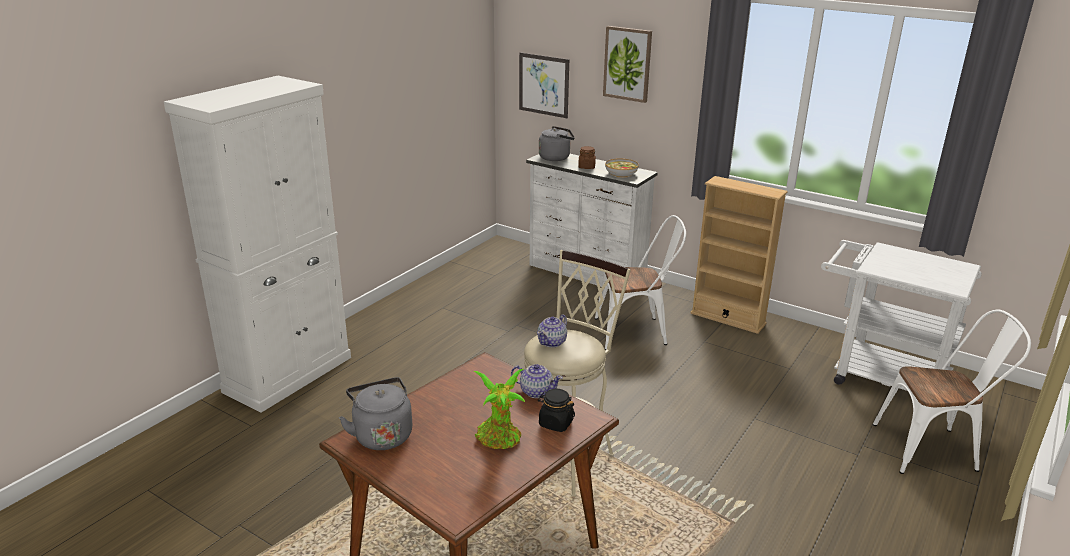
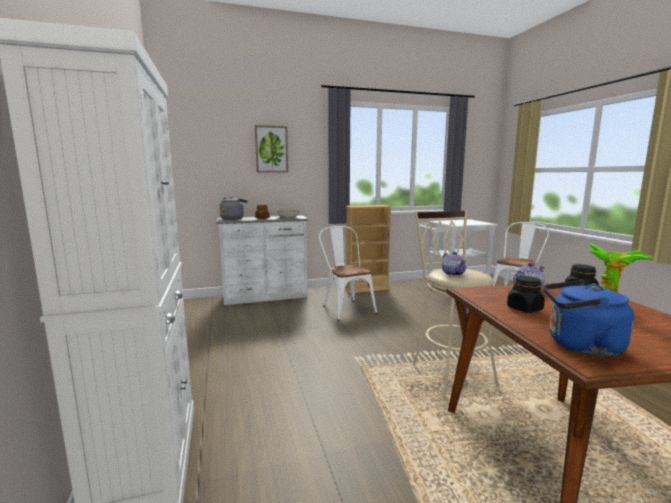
camera: 50 degrees left, 15 degrees down
grey kettle [339,377,412,450] -> blue kettle [544,280,634,357]
picture [519,52,569,118] -> none
white chair [595,215,686,350] -> white chair turned 60 degrees counterclockwise [319,226,377,321]
none -> black jar [507,276,545,313]

